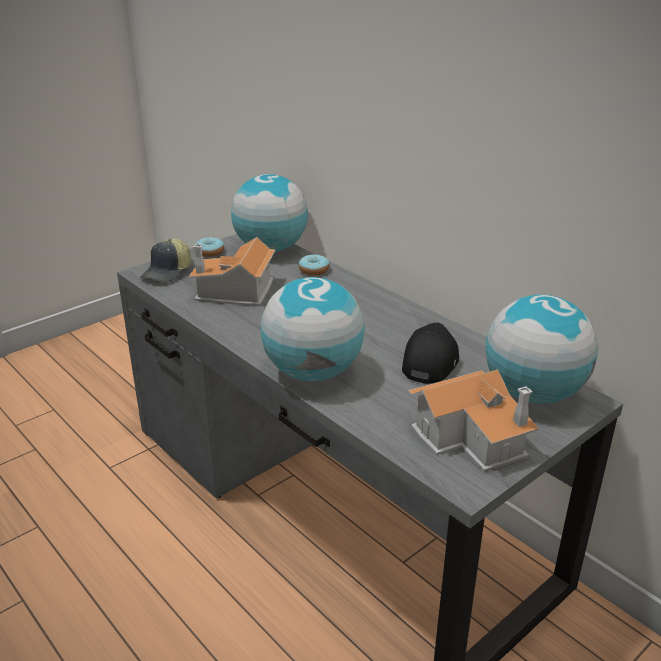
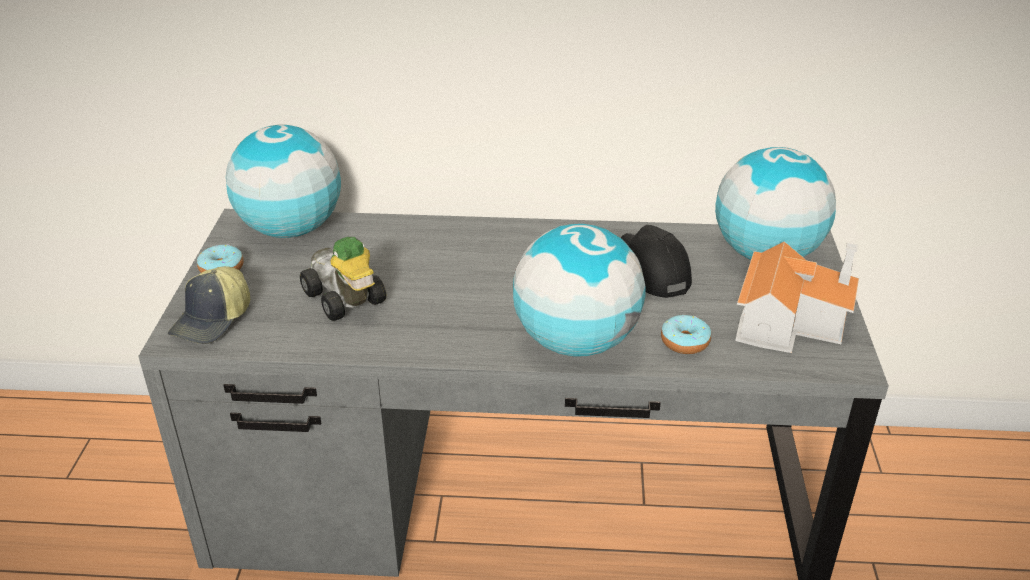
camera: 45 degrees left, 5 degrees up
cap [140,239,191,283] -> cap turned 45 degrees clockwise [168,266,250,344]
toy house [189,237,275,306] -> toy car [300,237,386,321]
donut [299,255,330,276] -> donut moved to [661,315,711,354]

